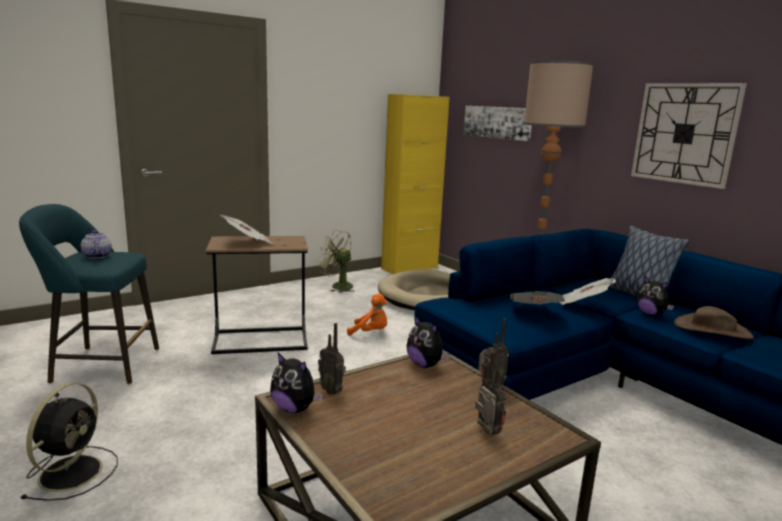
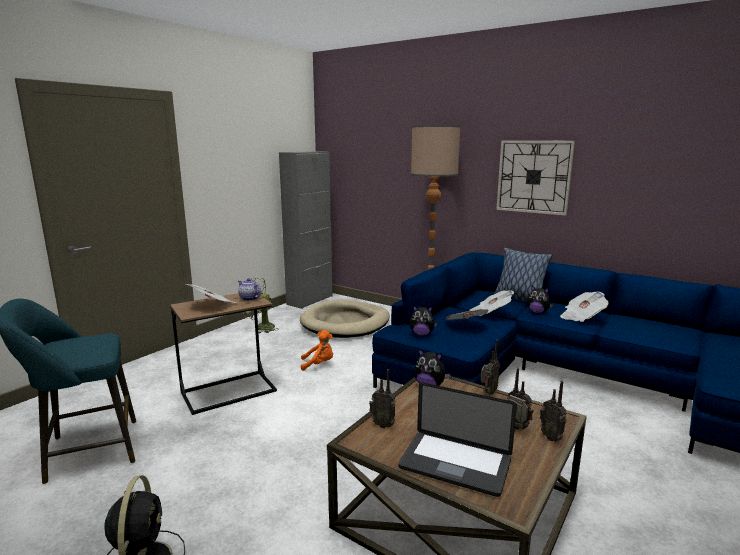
camera: 20 degrees left, 0 degrees up
teapot [80,230,112,259] -> teapot moved to [238,278,261,301]
plush toy [270,353,323,413] -> plush toy moved to [410,305,437,336]
yellow cabinet [381,94,449,274] -> grey cabinet [279,151,333,309]
picture [463,106,532,141] -> none
brown hat [674,306,754,339] -> newspaper [560,292,609,322]
none -> laptop [398,382,517,497]
none -> radio [540,381,567,442]

